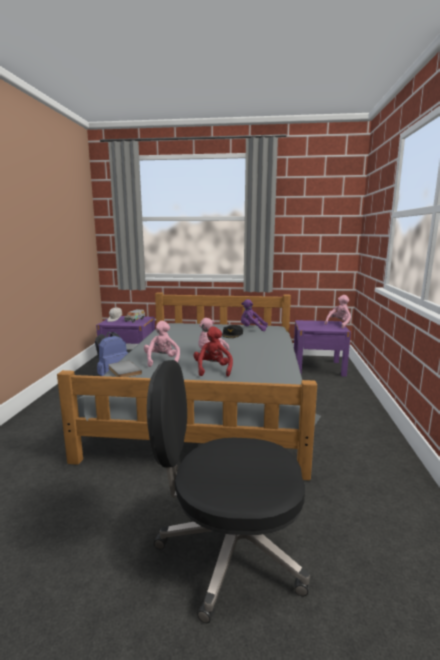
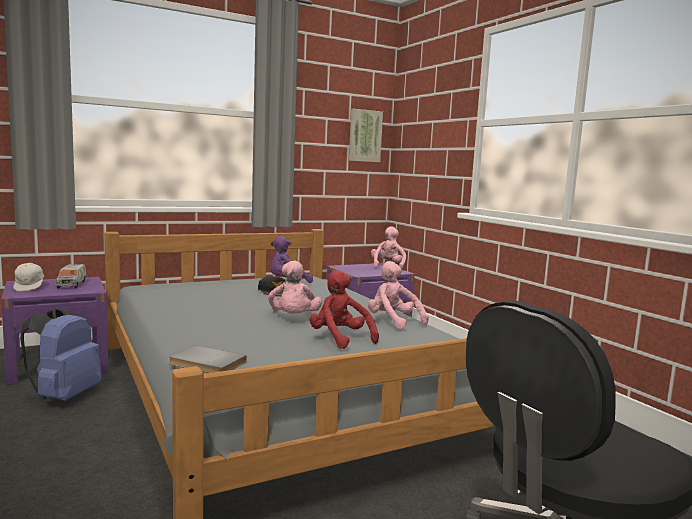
camera: 35 degrees left, 5 degrees down
pink plush toy [144,321,180,367] -> pink plush toy moved to [368,261,429,330]
none -> picture [349,109,383,162]

